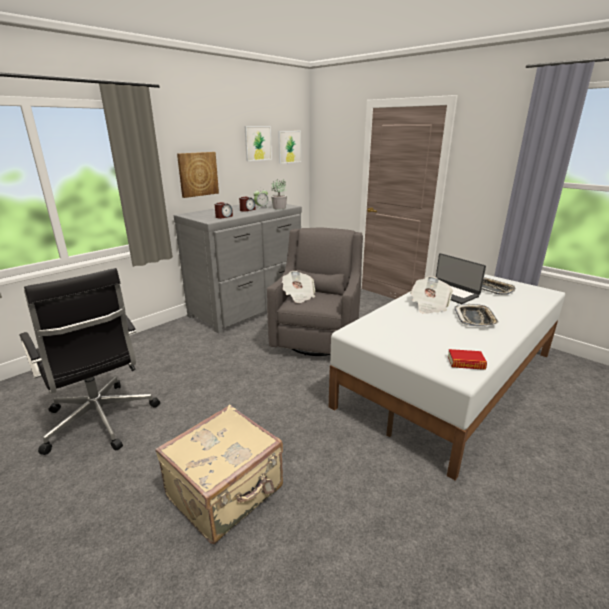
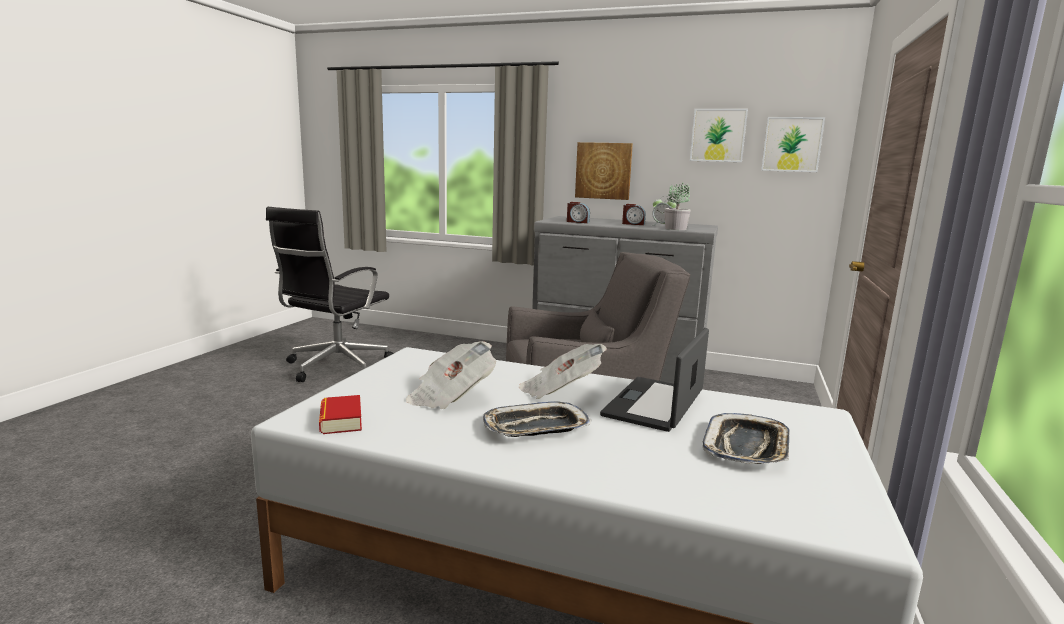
camera: 65 degrees right, 10 degrees down
beige suitcase [155,405,283,544] -> none
newspaper [282,271,315,303] -> newspaper moved to [406,341,496,409]

